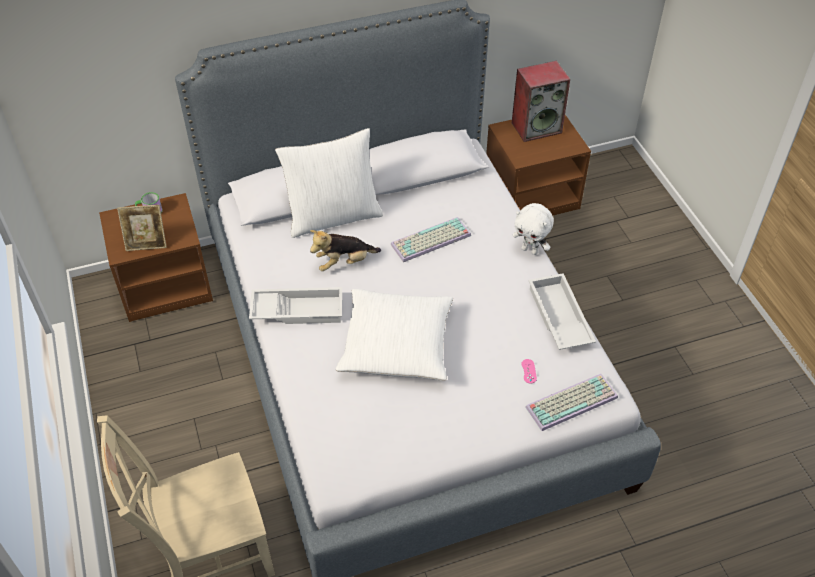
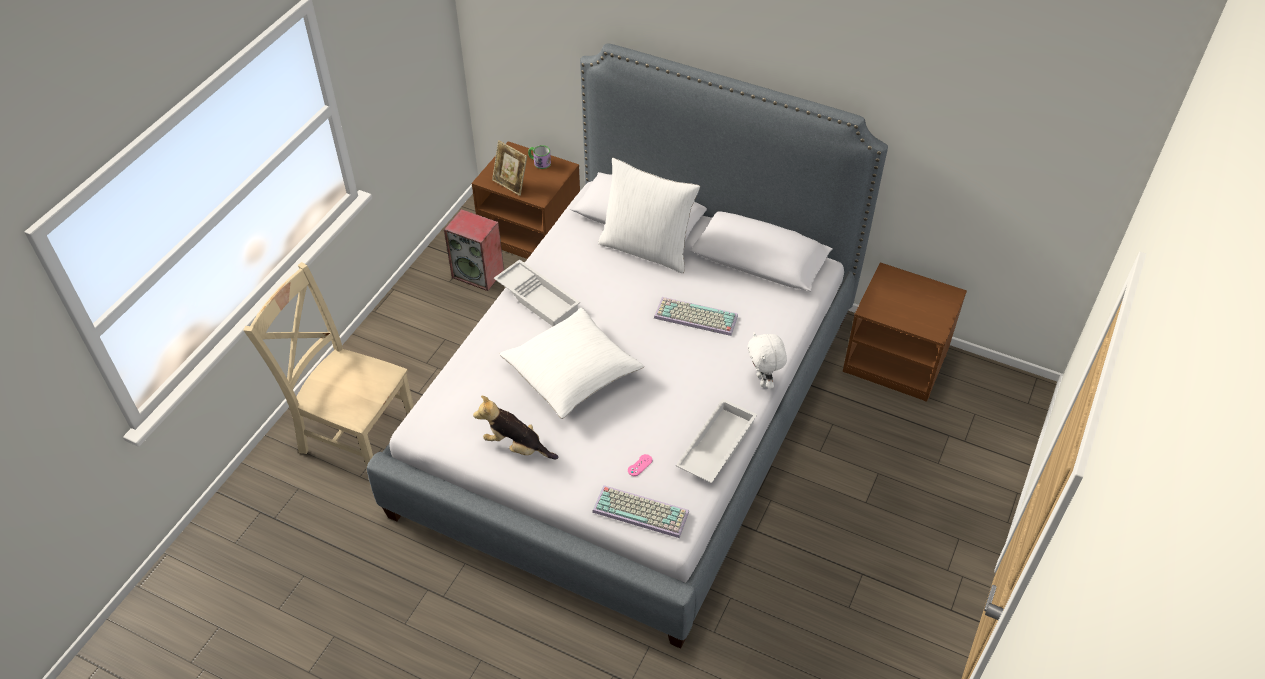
camera: 45 degrees right, 0 degrees up
plush toy [310,230,381,271] -> plush toy moved to [473,396,558,459]
speaker [512,61,570,142] -> speaker moved to [444,209,504,291]

